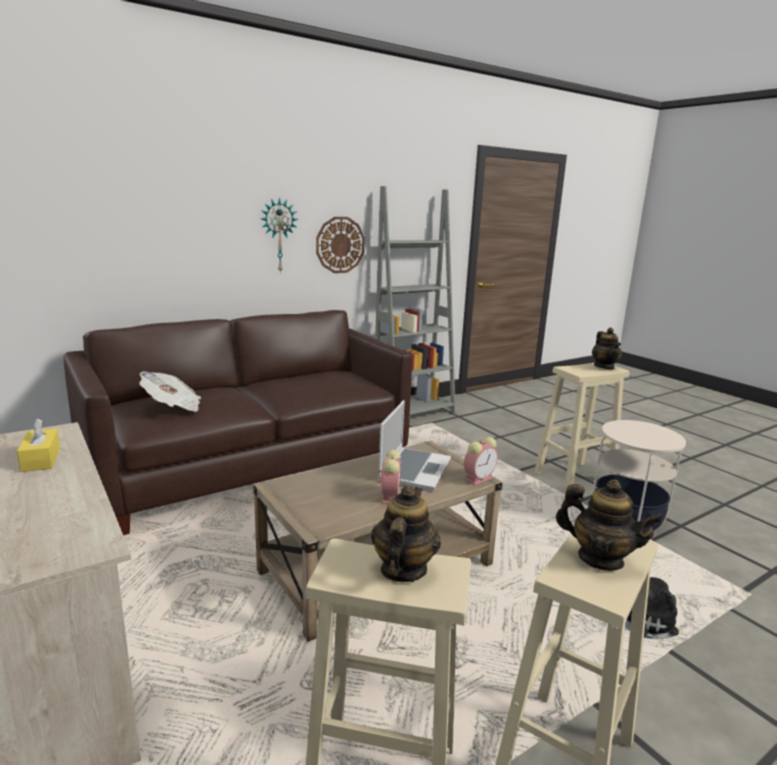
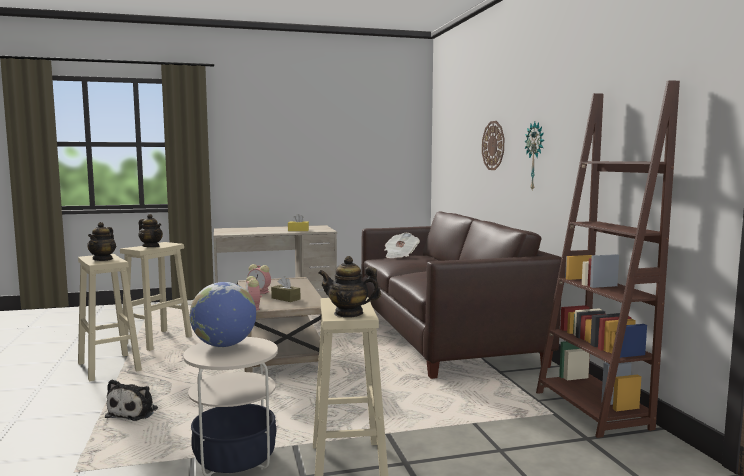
camera: 110 degrees right, 10 degrees down
wall clock [316,217,365,273] -> wall clock moved to [482,121,505,170]
grey bookcase [375,186,455,415] -> brown bookcase [536,80,680,438]
laptop [378,400,451,491] -> brown tissue box [271,276,300,302]
teapot [556,479,663,571] -> teapot turned 45 degrees counterclockwise [87,222,116,261]
none -> globe [190,282,256,347]

